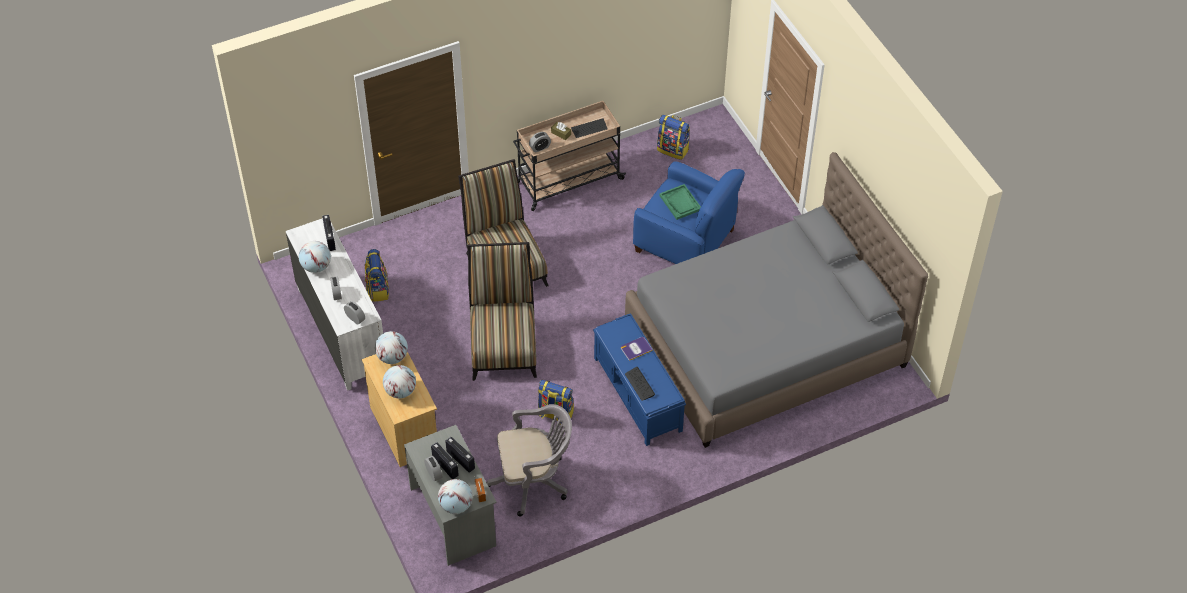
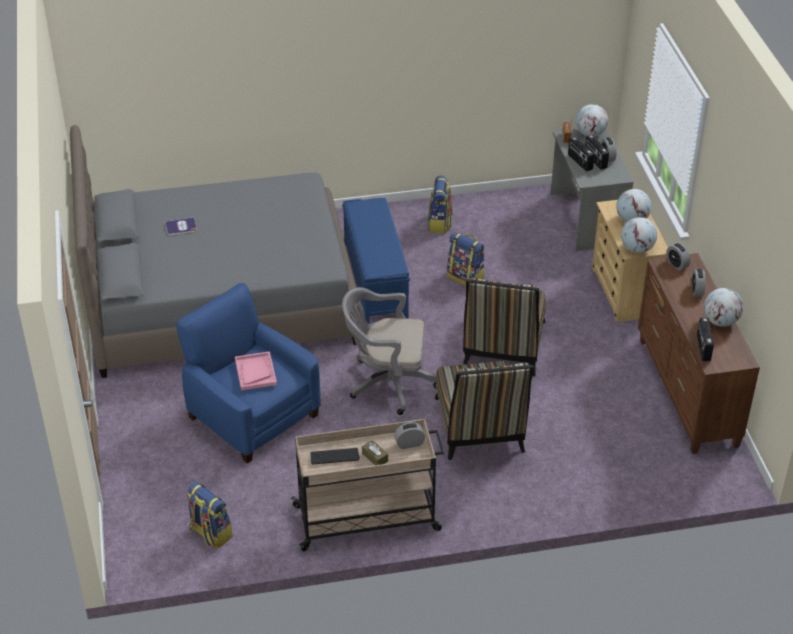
camera: 165 degrees left, 10 degrees down
white dresser [286,218,383,391] -> brown dresser [638,253,760,454]
backpack [365,249,389,302] -> backpack moved to [427,176,453,233]
grey office chair [487,404,572,517] -> grey office chair moved to [342,287,436,415]
book [621,337,653,361] -> book moved to [165,217,197,235]
keyboard [625,367,655,401] -> none
green tray [660,184,701,220] -> pink tray [235,351,277,390]

